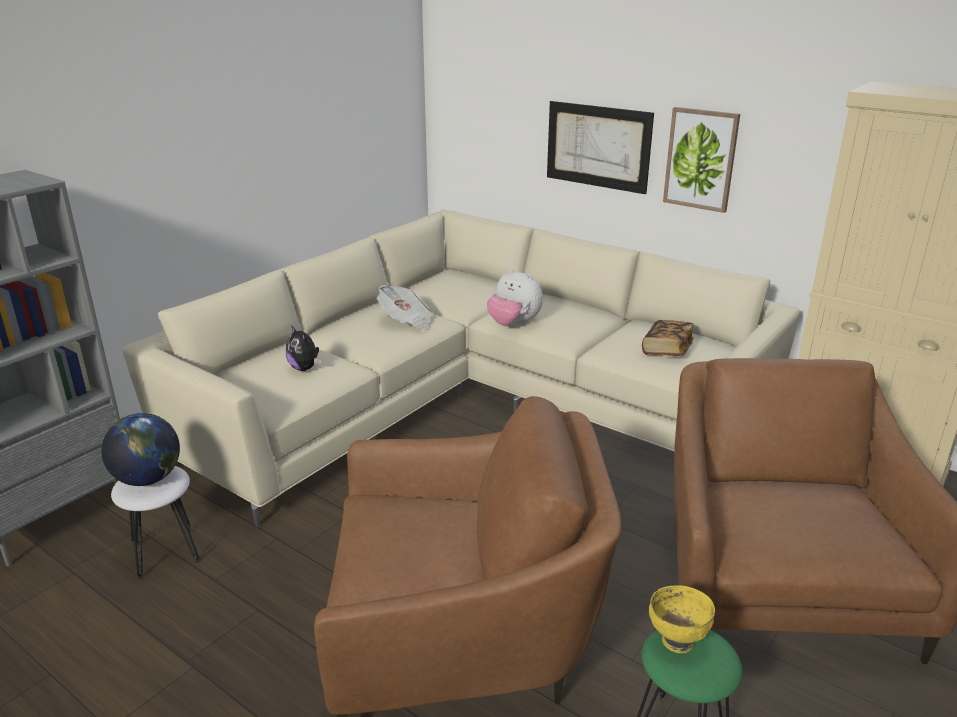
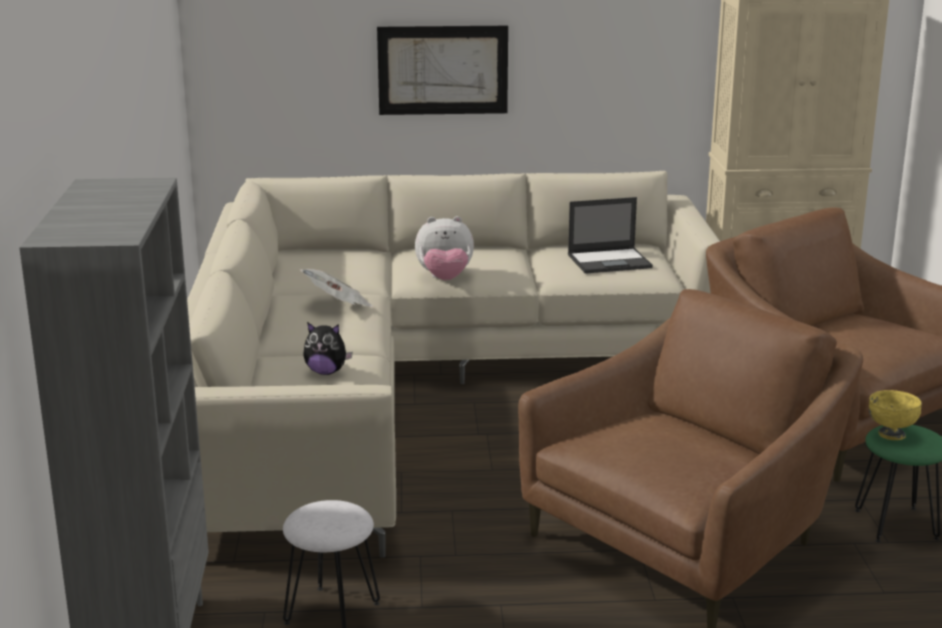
camera: 40 degrees left, 5 degrees down
globe [101,413,180,486] -> none
book [642,320,694,356] -> laptop [568,197,653,274]
picture [663,107,740,213] -> none

